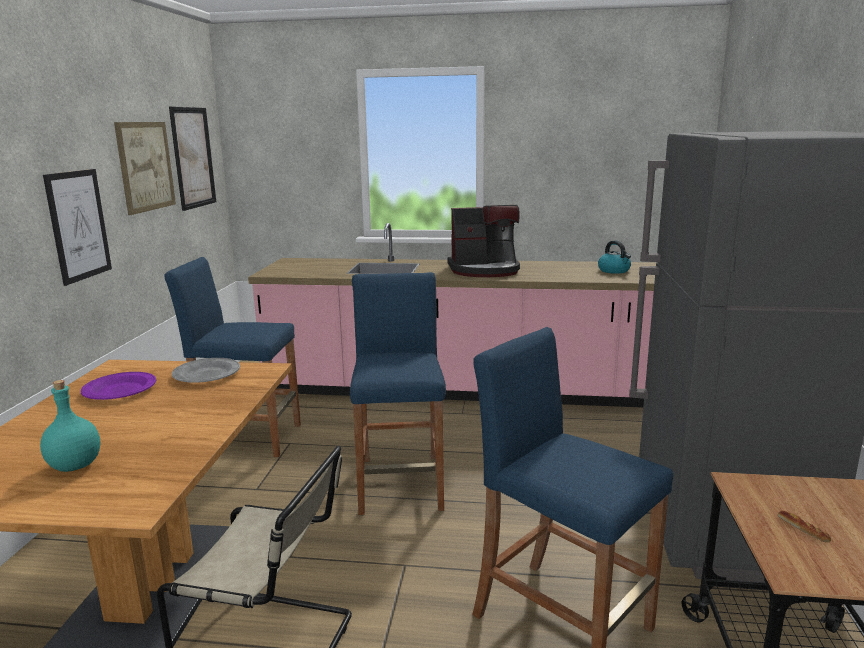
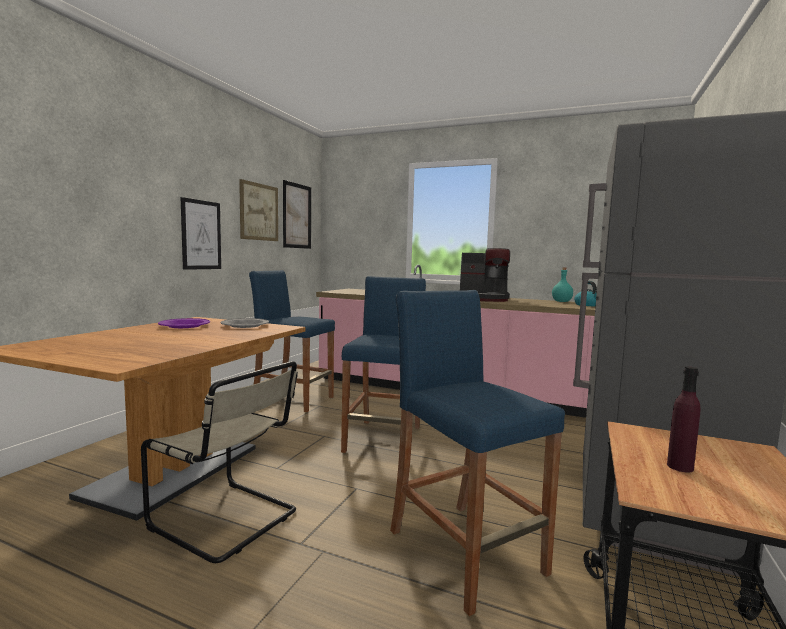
camera: 15 degrees right, 10 degrees down
turquoise bottle [40,380,100,472] -> turquoise bottle moved to [552,267,573,302]
bread [778,511,831,543] -> purple bottle [667,367,701,473]

